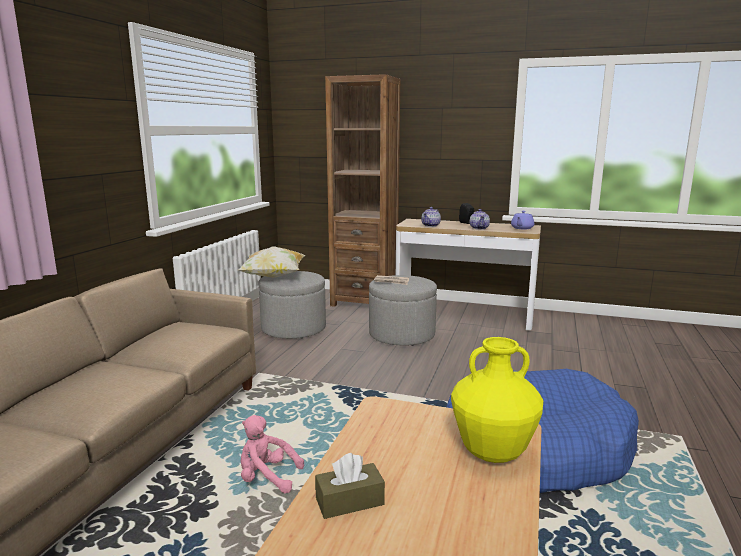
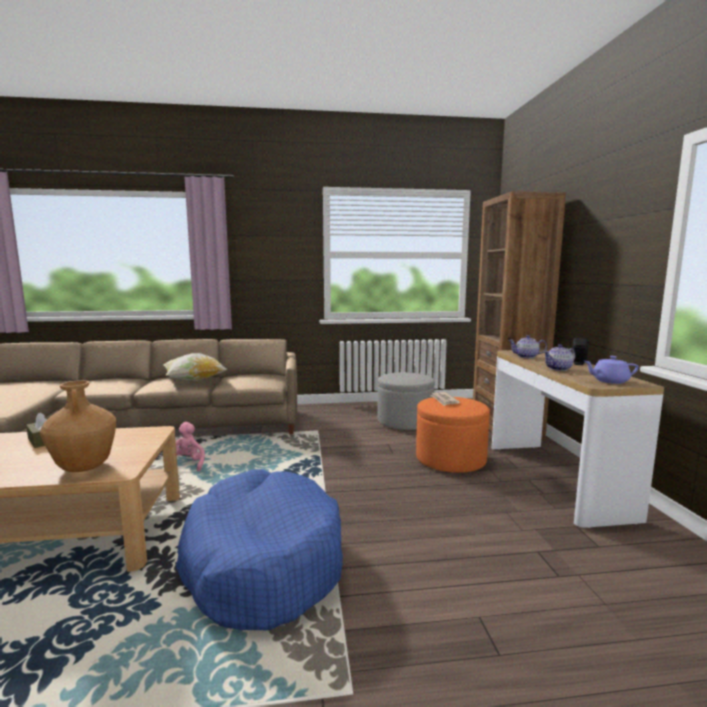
camera: 65 degrees right, 5 degrees down
pillow [238,246,306,278] -> pillow moved to [163,353,227,381]
grey ottoman [369,275,437,346] -> orange ottoman [416,397,490,473]
yellow vase [451,337,544,463] -> brown vase [40,380,116,472]

